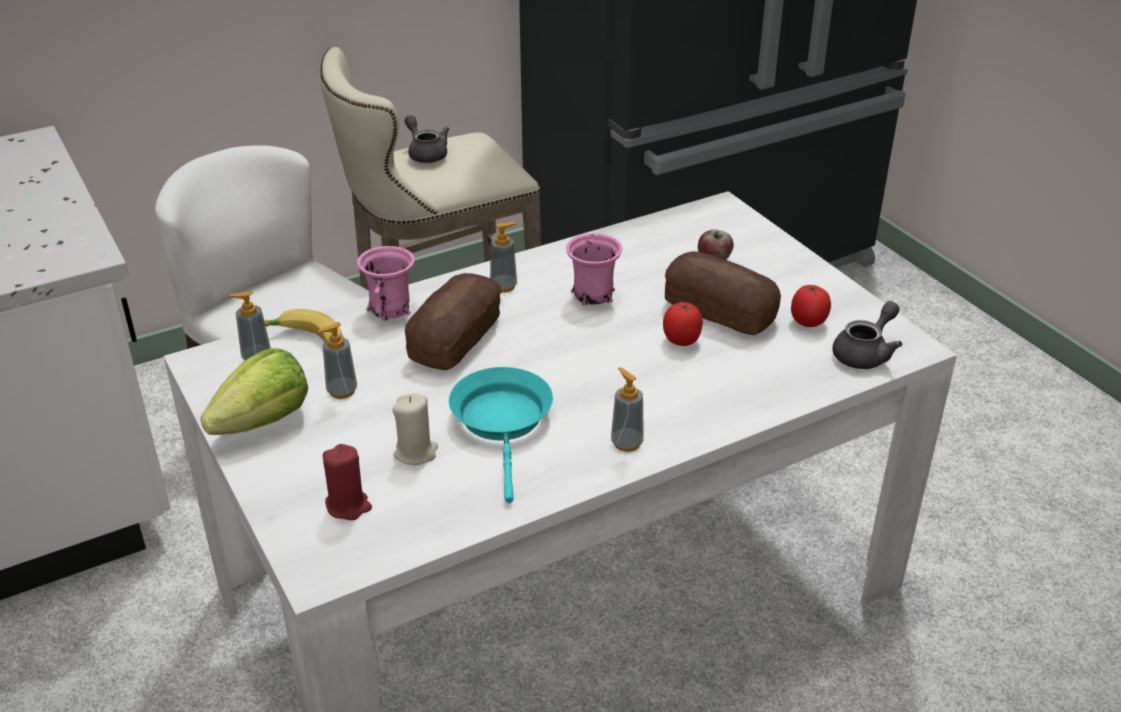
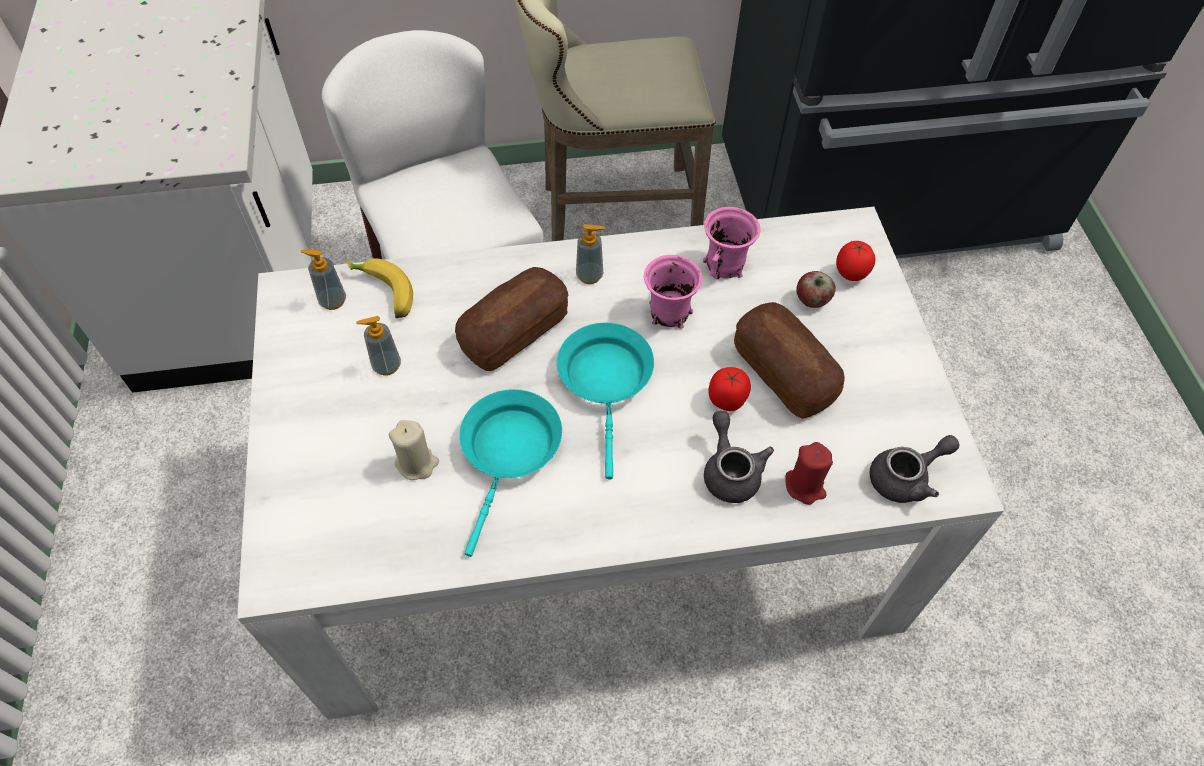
camera: 20 degrees right, 20 degrees up
lettuce [200,348,308,435] -> none
red candle [323,444,372,520] -> red candle moved to [785,442,833,505]
pink mug [357,246,415,321] -> pink mug moved to [703,207,761,279]
grey teapot [404,115,449,163] -> grey teapot moved to [704,411,774,503]
soap dispenser [611,367,644,452] -> none
tomato [791,285,831,327] -> tomato moved to [836,241,875,281]
none -> turquoise frying pan [557,322,654,479]

